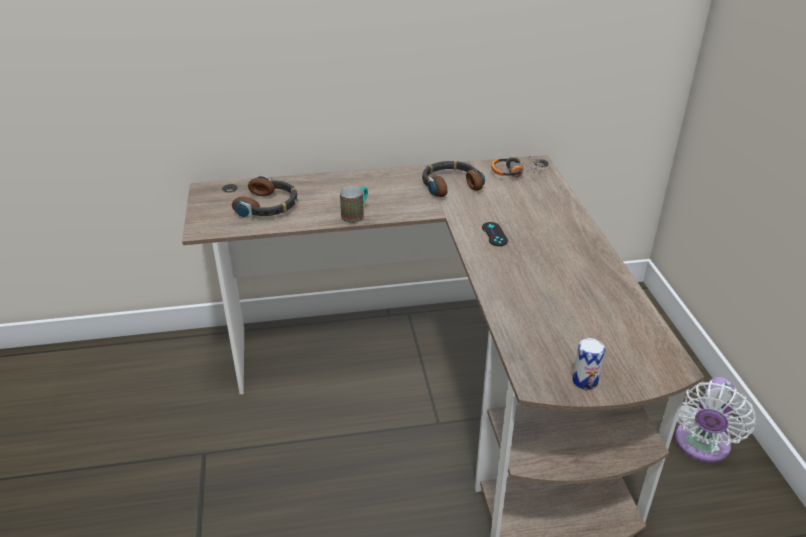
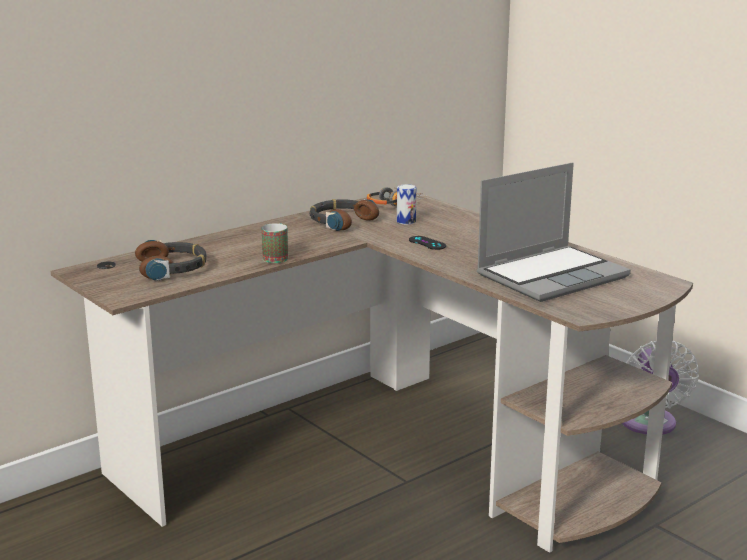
camera: 30 degrees left, 15 degrees down
can [572,338,605,390] -> can moved to [397,184,416,224]
none -> laptop [477,162,631,302]

